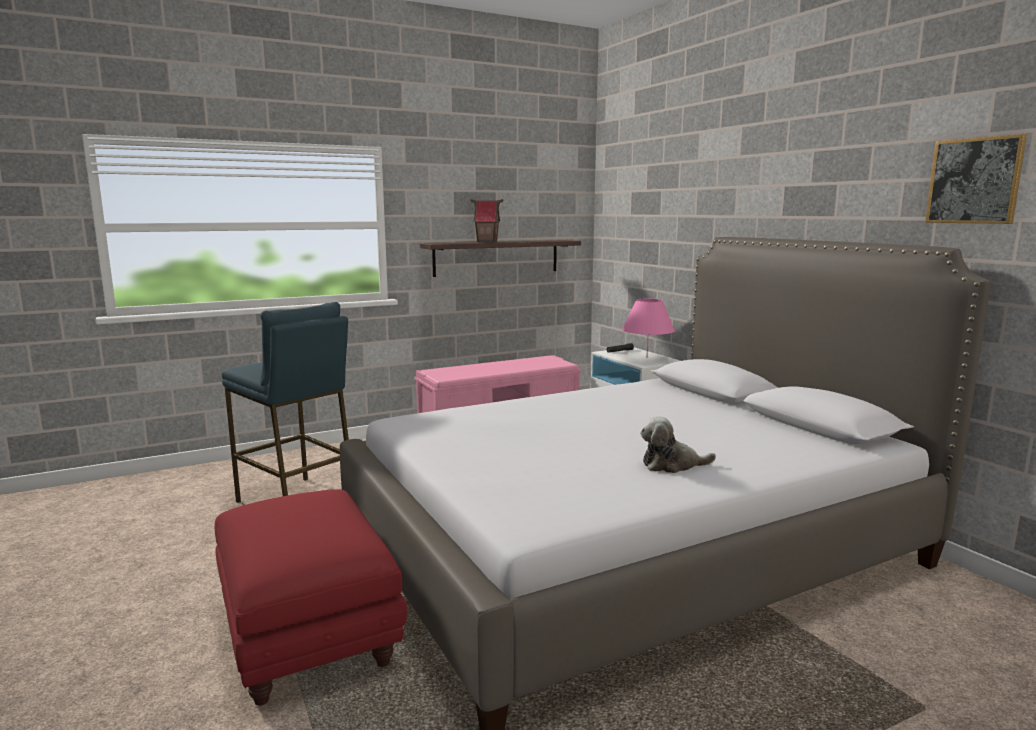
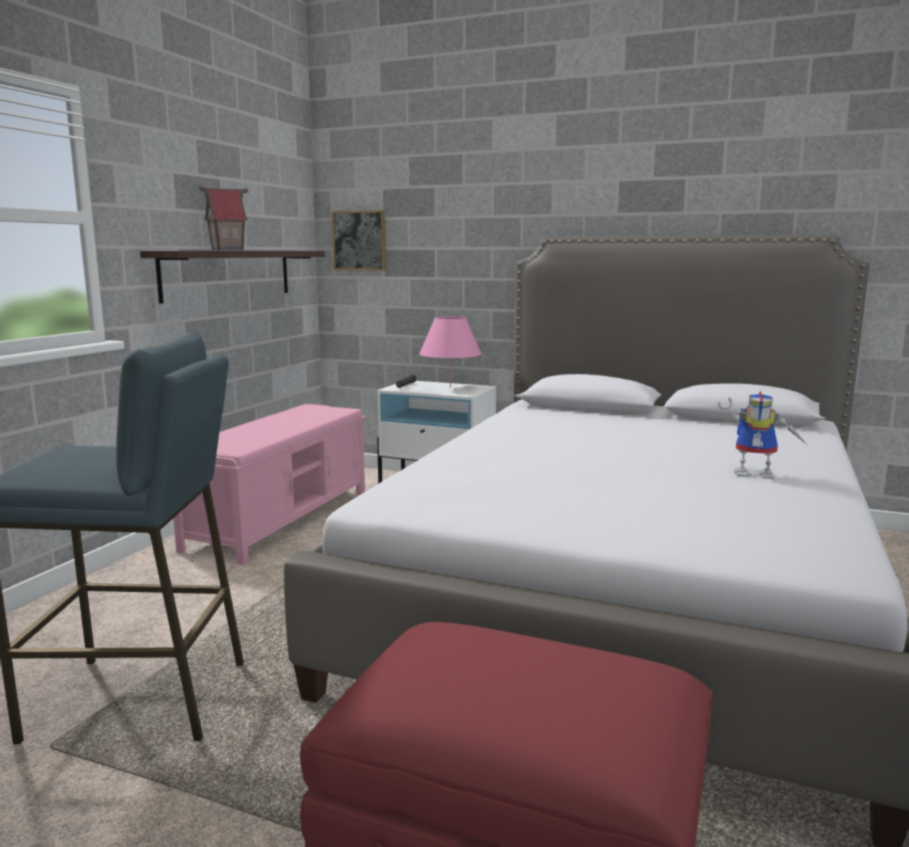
camera: 40 degrees left, 0 degrees up
plush toy [640,416,716,473] -> toy robot [717,391,807,479]
picture [925,134,1027,224] -> picture moved to [331,210,386,271]

